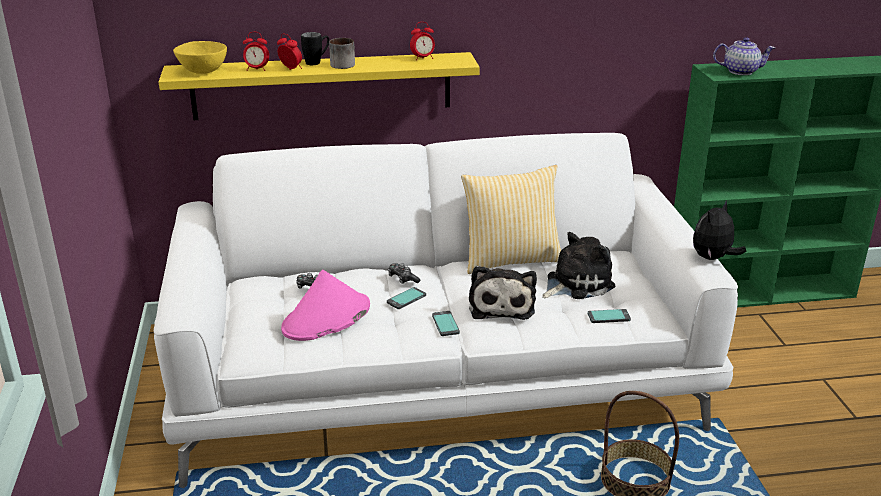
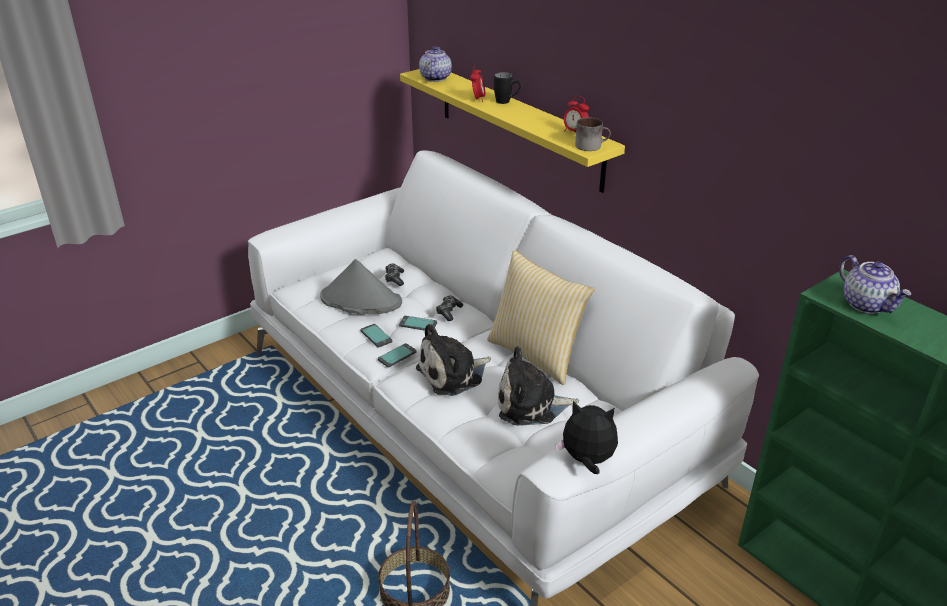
camera: 60 degrees right, 5 degrees up
yellow bowl [173,41,227,74] -> teapot [419,46,452,82]
alarm clock [243,32,269,71] -> none
pink hat [281,270,370,341] -> grey hat [320,259,402,314]
mug [329,38,355,69] -> mug moved to [575,117,611,151]
plush toy [542,232,615,299] -> plush toy turned 150 degrees clockwise [498,346,579,426]
phone [588,309,631,323] -> phone moved to [360,324,392,348]

